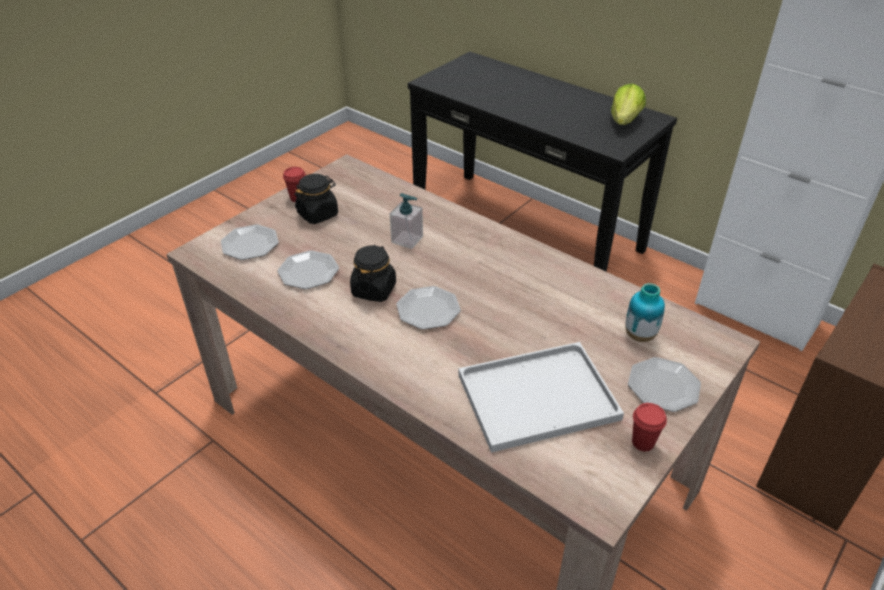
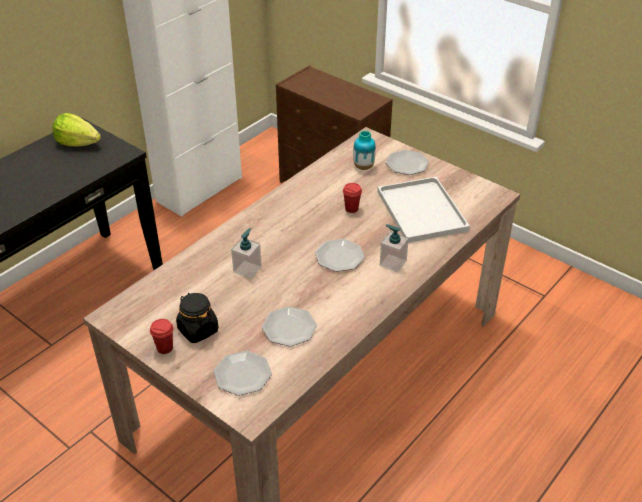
camera: 90 degrees left, 0 degrees up
black jar [350,245,396,302] -> none
red cup [632,403,667,451] -> red cup moved to [343,183,362,213]
none -> soap dispenser [380,224,409,273]

